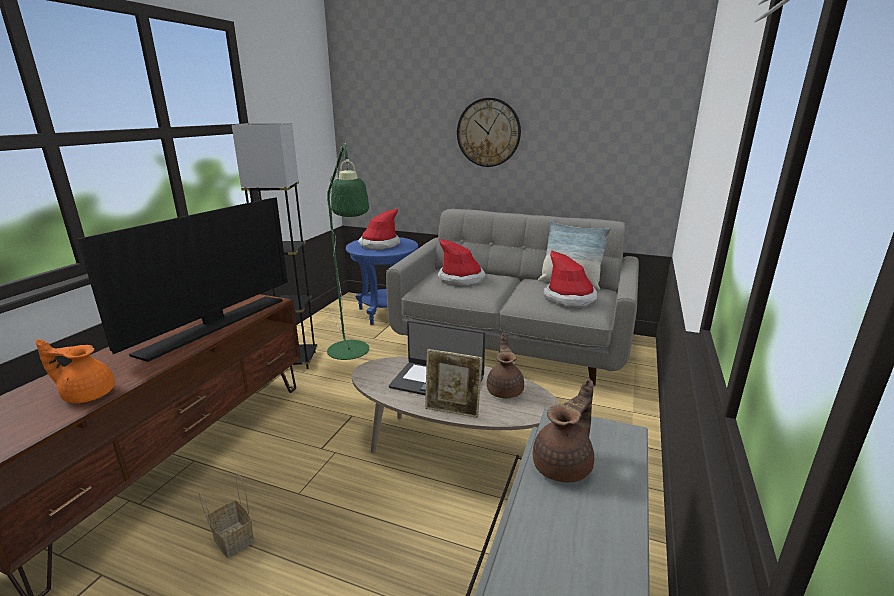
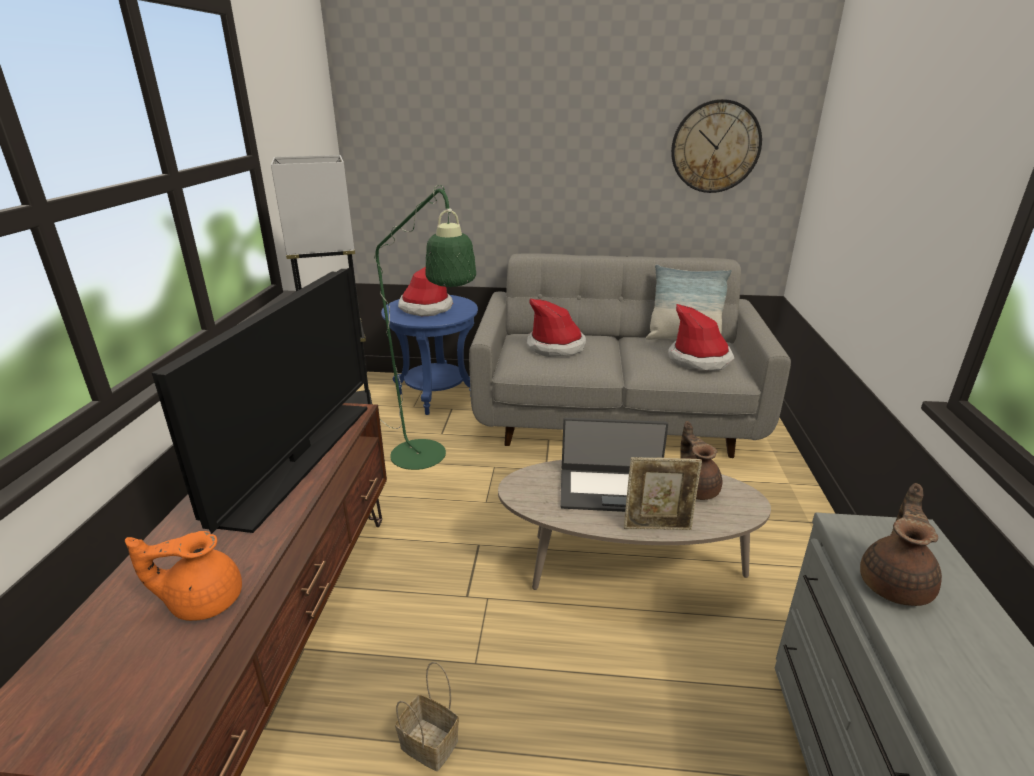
camera: 15 degrees left, 5 degrees up
wall clock [457,98,521,167] -> wall clock moved to [671,99,762,193]

